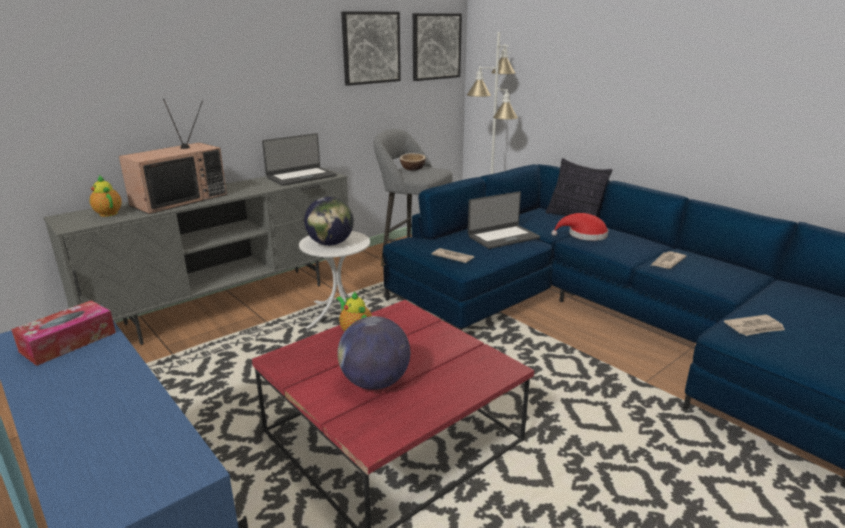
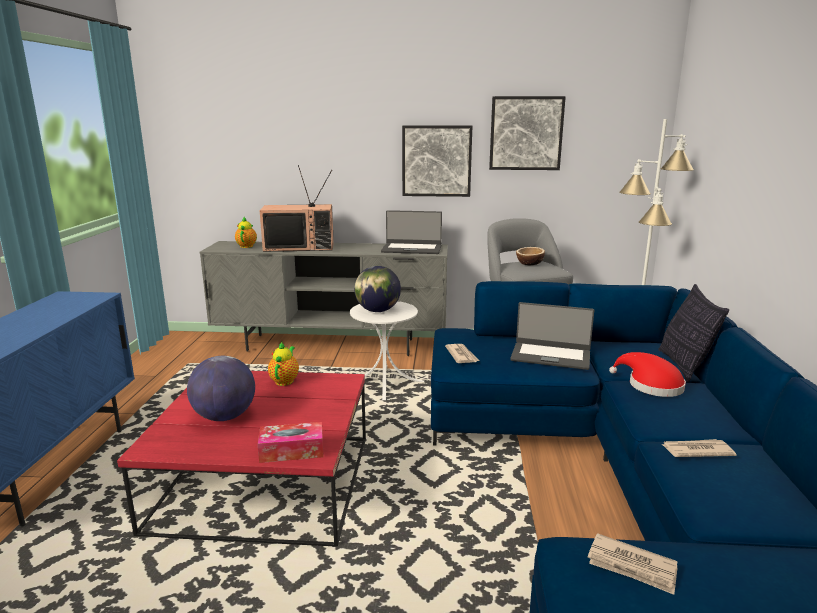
camera: 45 degrees right, 5 degrees down
tissue box [11,300,116,366] -> tissue box moved to [258,422,323,463]
picture [413,13,462,81] -> picture moved to [402,125,472,197]

